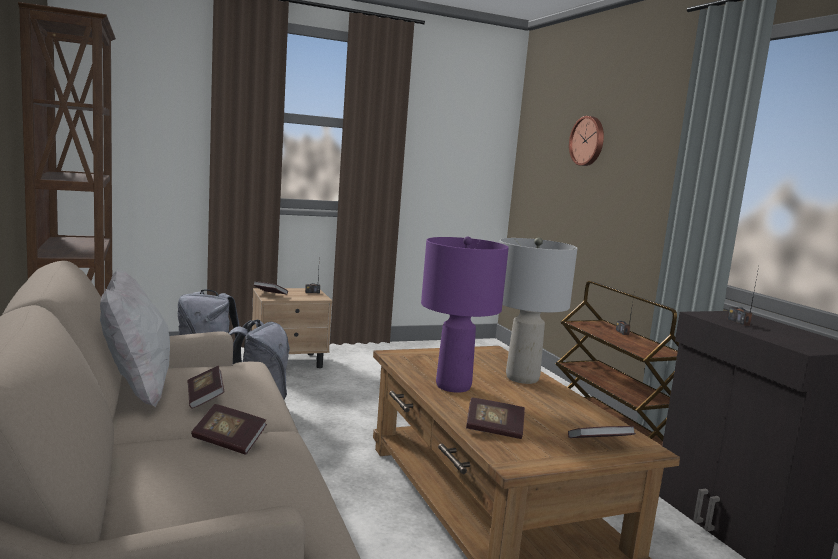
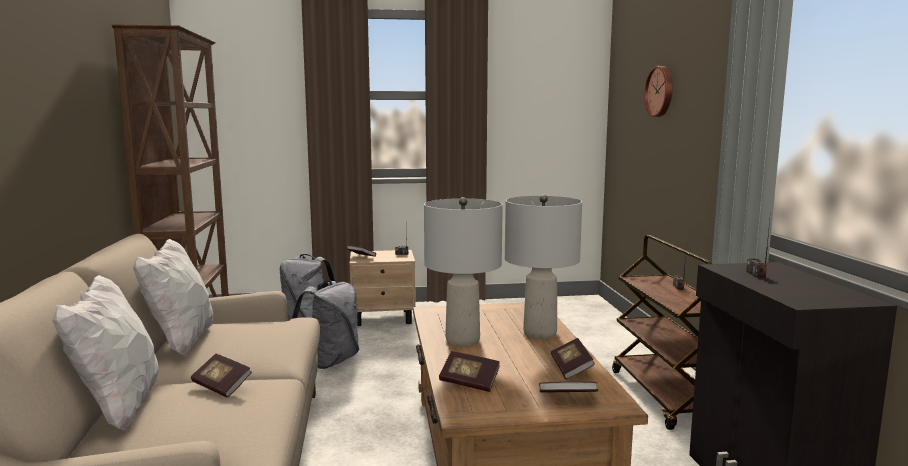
camera: 15 degrees right, 0 degrees up
book [187,366,224,409] -> book moved to [551,338,595,379]
purple table lamp [421,236,509,393] -> grey table lamp [424,197,503,347]
none -> white pillow [52,275,159,431]

